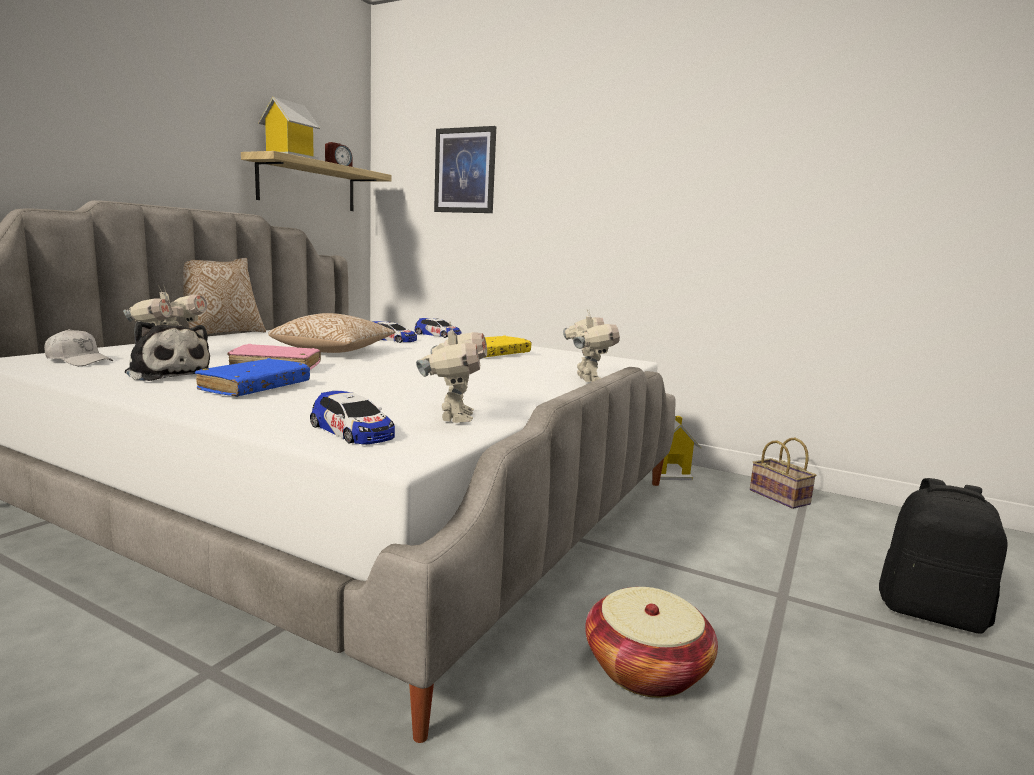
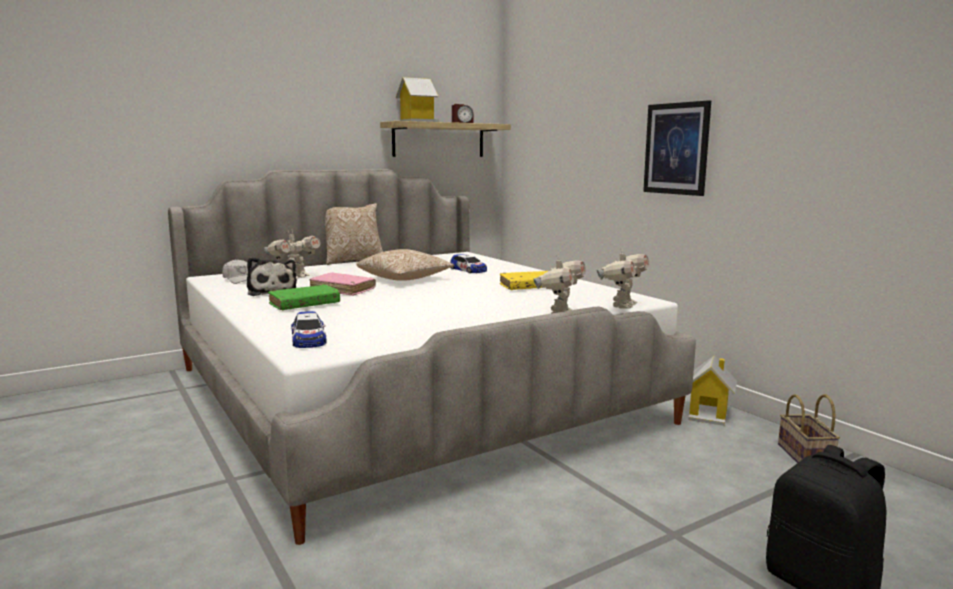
camera: 30 degrees right, 0 degrees up
blue book [195,358,310,397] -> green book [268,285,340,310]
toy car [415,318,461,338] -> none
toy robot [416,322,487,423] -> toy robot moved to [597,249,649,309]
picture [434,126,496,213] -> picture moved to [643,100,711,196]
basket [585,587,718,698] -> none

